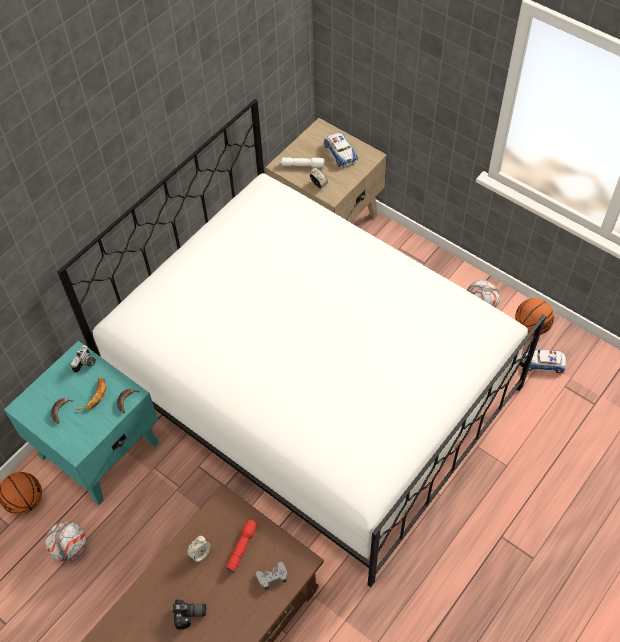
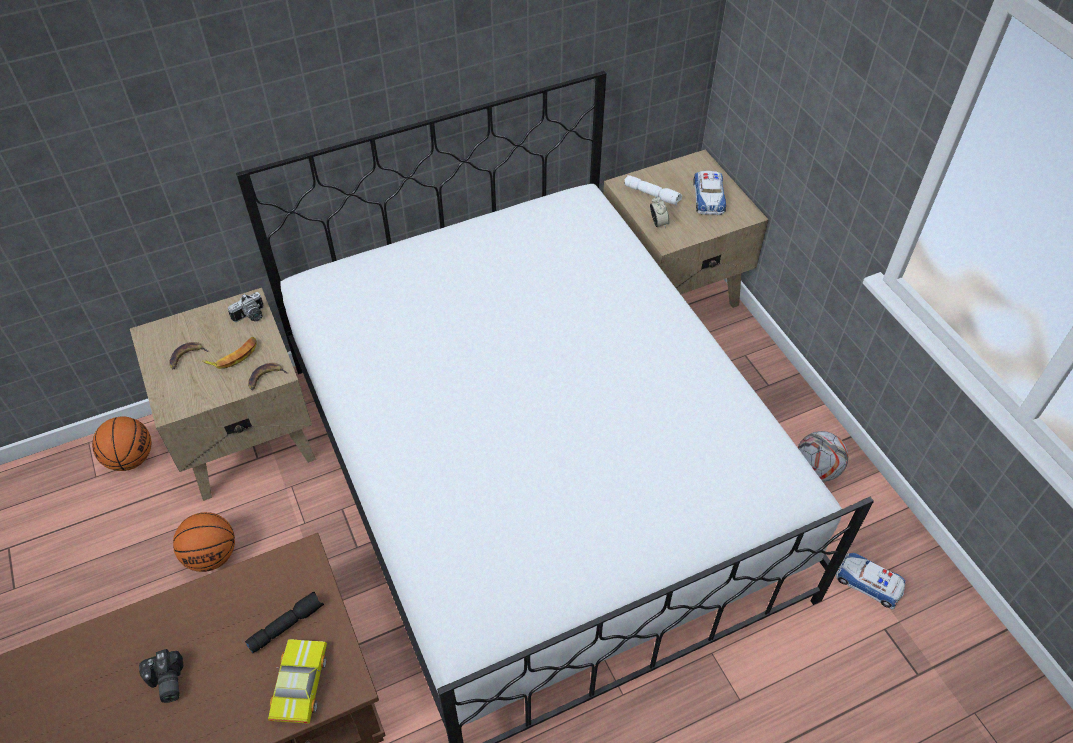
camera: 25 degrees right, 5 degrees down
turquoise nightstand [4,341,159,505] -> beige nightstand [130,288,316,501]
football [45,521,86,562] -> none
camera [173,599,206,630] -> camera turned 45 degrees clockwise [139,649,184,703]
alarm clock [187,536,211,562] -> none
red flashlight [226,519,258,573] -> black flashlight [245,592,324,654]
grey game controller [256,562,287,590] -> toy car [268,639,327,724]
basketball [515,298,554,336] -> basketball moved to [173,512,235,572]

